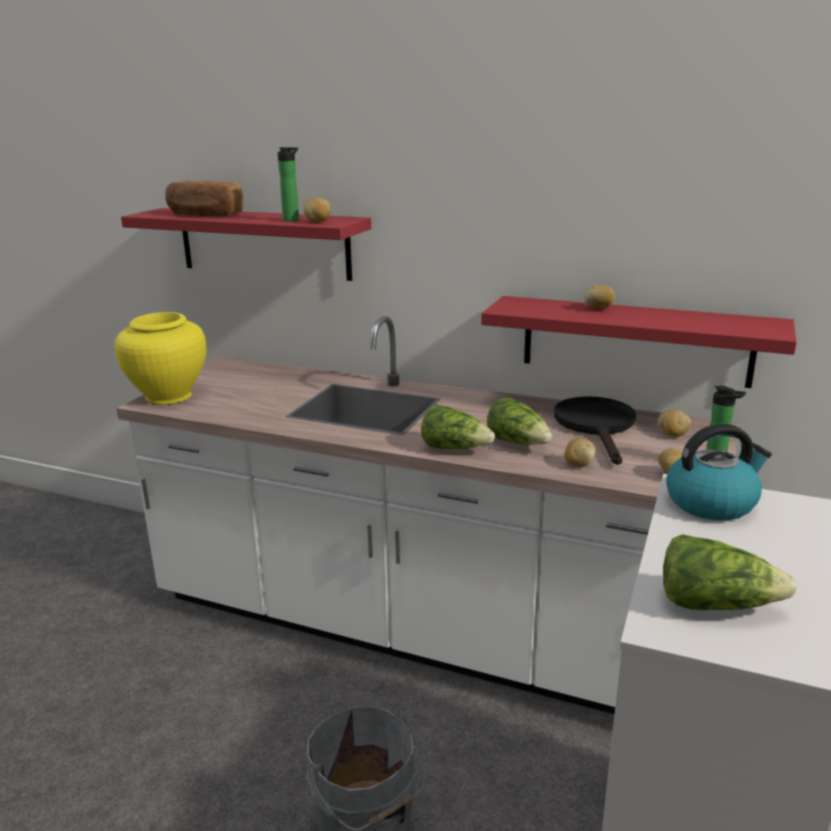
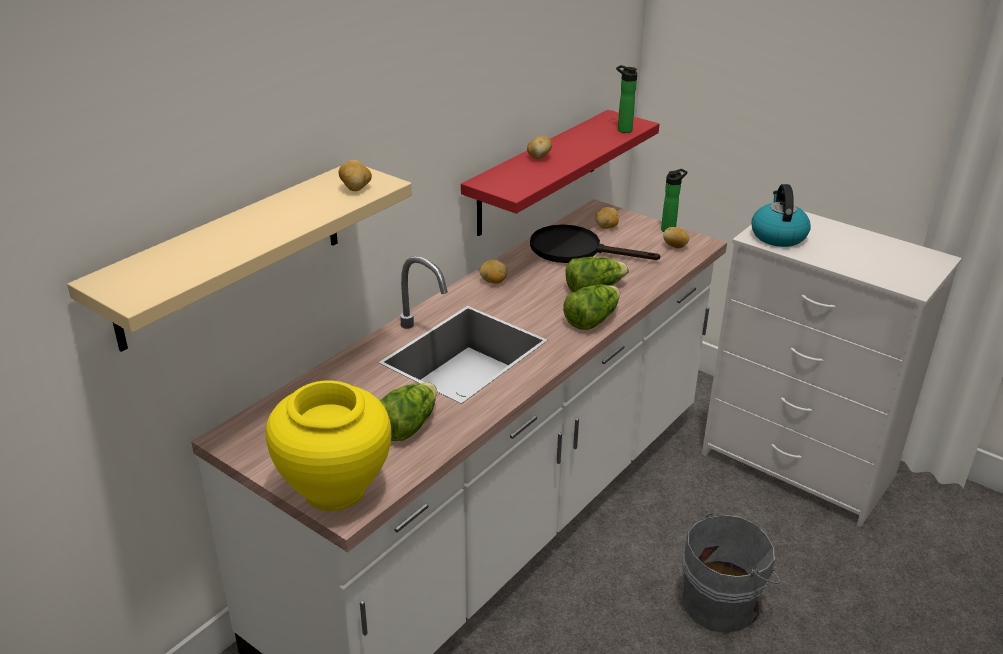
camera: 75 degrees left, 10 degrees up
red shelf [121,208,371,281] -> beige shelf [67,166,412,352]
bread [165,180,244,217] -> none
bottle [278,147,299,222] -> bottle moved to [616,65,637,133]
potato [564,438,596,467] -> potato moved to [480,260,508,284]
lettuce [663,534,797,610] -> lettuce moved to [380,382,437,441]

